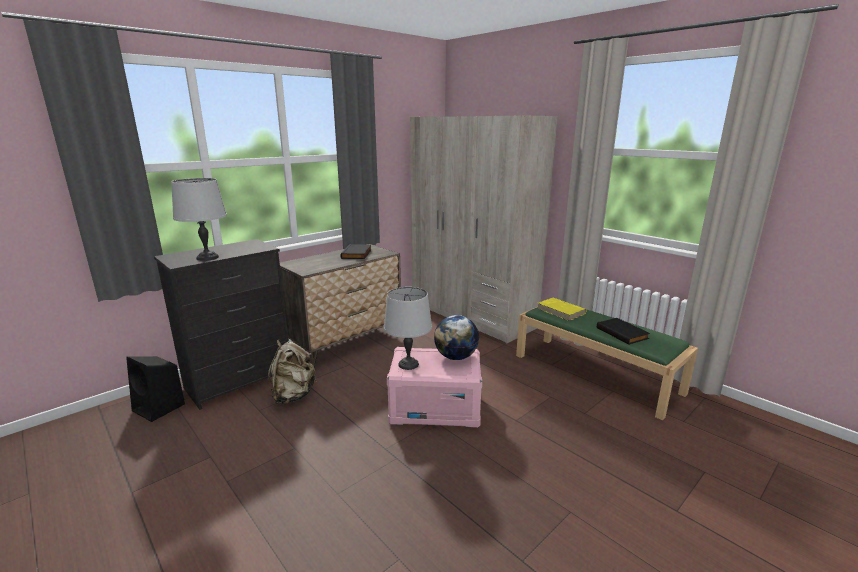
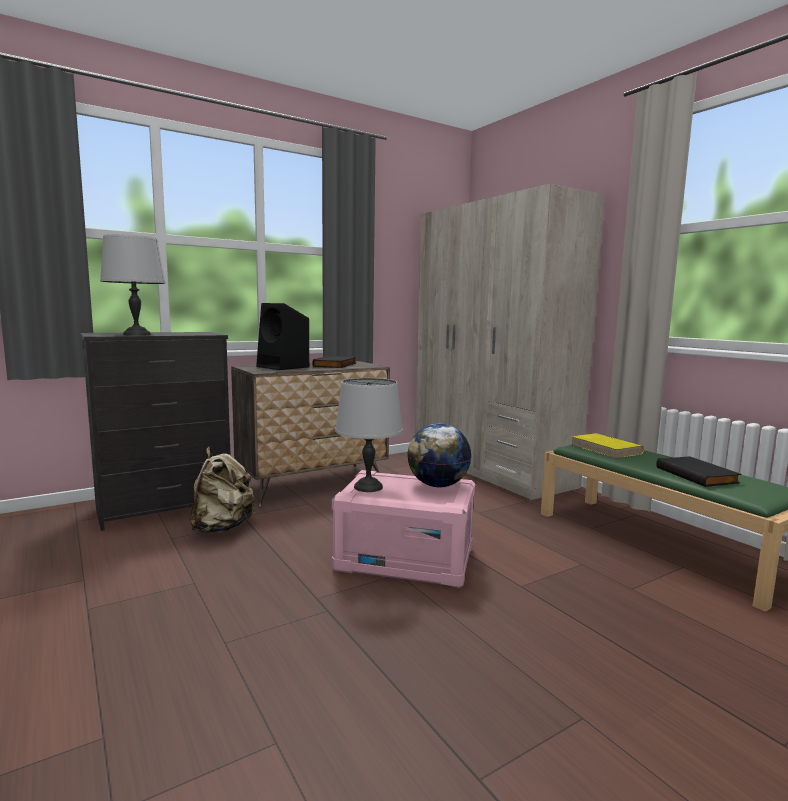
camera: 10 degrees right, 10 degrees down
black speaker [126,356,185,422] -> black speaker moved to [256,303,309,370]

